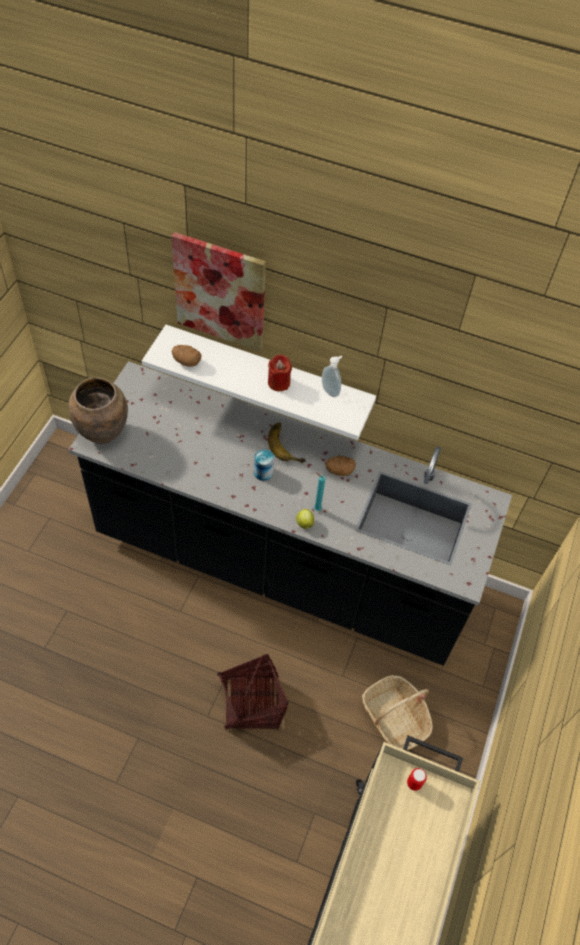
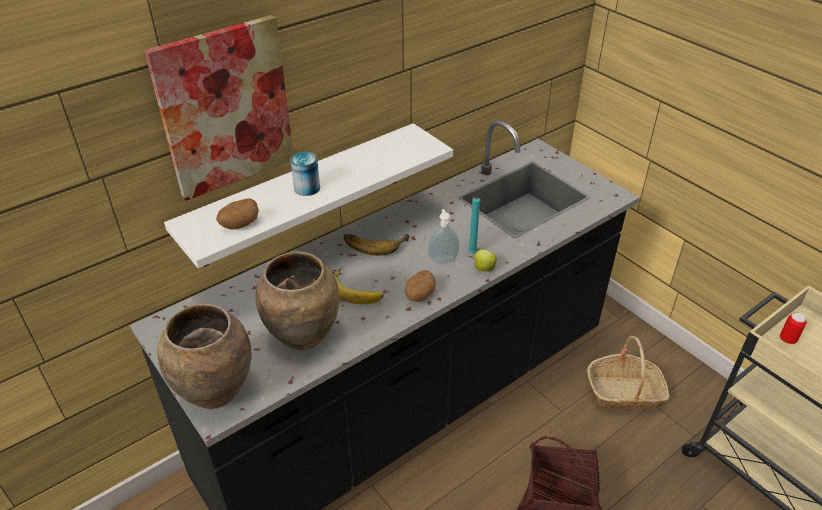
camera: 55 degrees left, 15 degrees down
can [254,449,274,481] -> can moved to [290,152,320,196]
red candle [268,354,292,391] -> none
soap dispenser [322,356,342,397] -> soap dispenser moved to [428,209,460,263]
potato [325,456,356,476] -> potato moved to [405,270,436,302]
none -> brown vase [256,251,339,350]
none -> banana [334,268,384,304]

